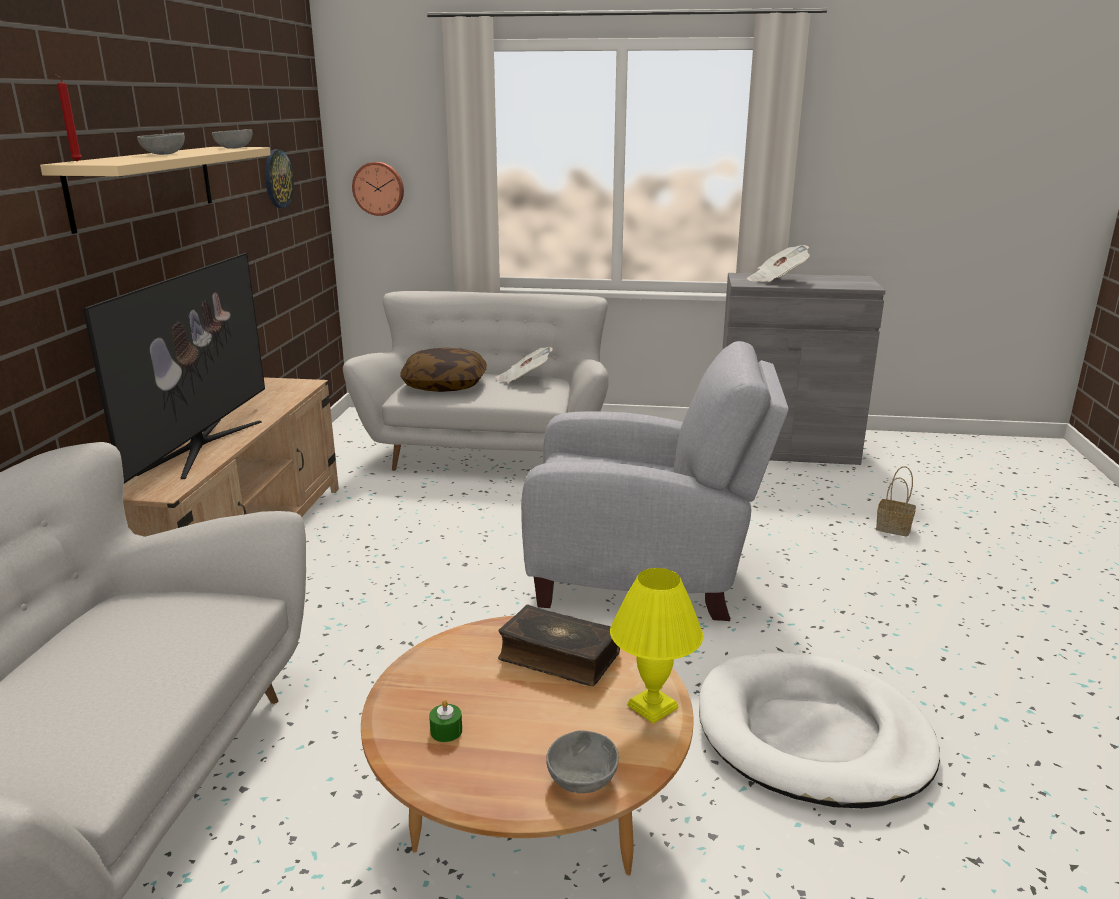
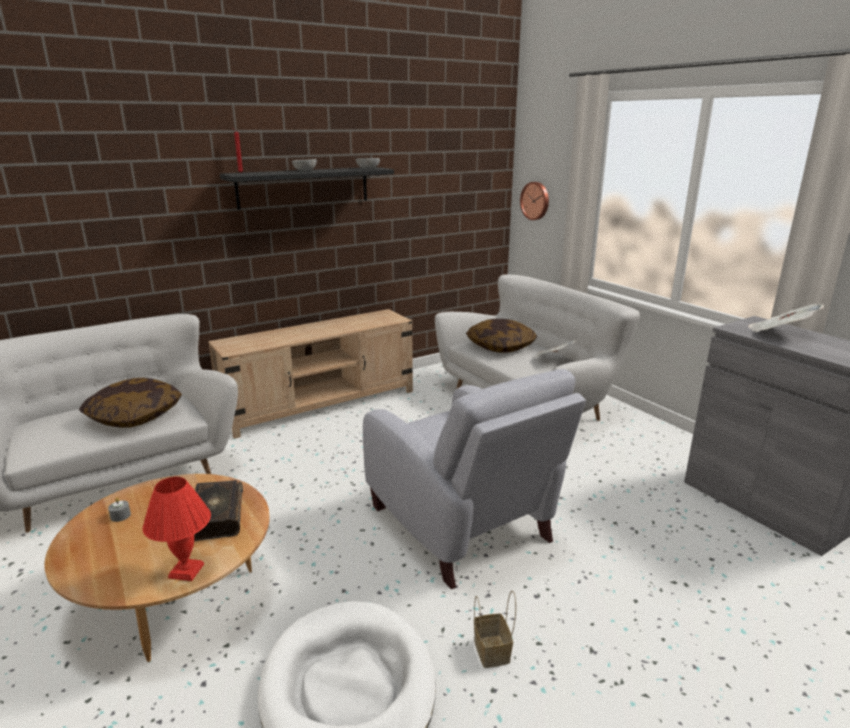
camera: 50 degrees right, 0 degrees up
beige shelf [40,147,271,234] -> black shelf [220,167,394,210]
television [83,253,265,483] -> none
wall clock [265,149,294,208] -> none
green candle [429,700,462,742] -> grey candle [108,497,131,522]
grey bowl [546,730,619,793] -> none
yellow table lamp [610,568,703,724] -> red table lamp [143,477,211,581]
basket [876,466,916,537] -> basket moved to [474,591,516,668]
none -> pillow [79,378,182,428]

